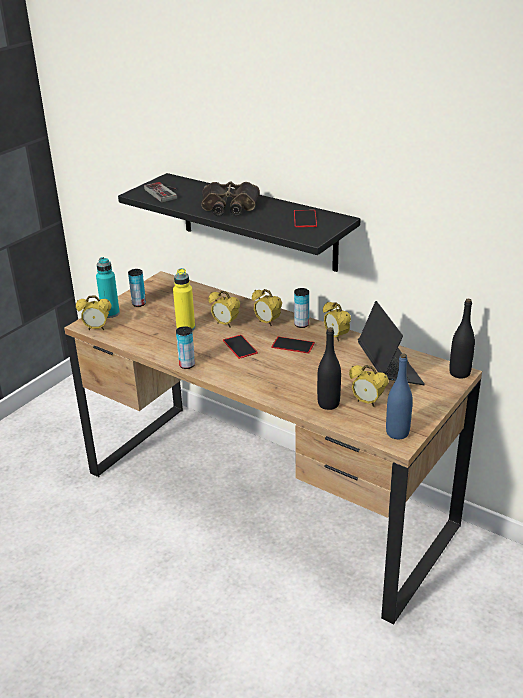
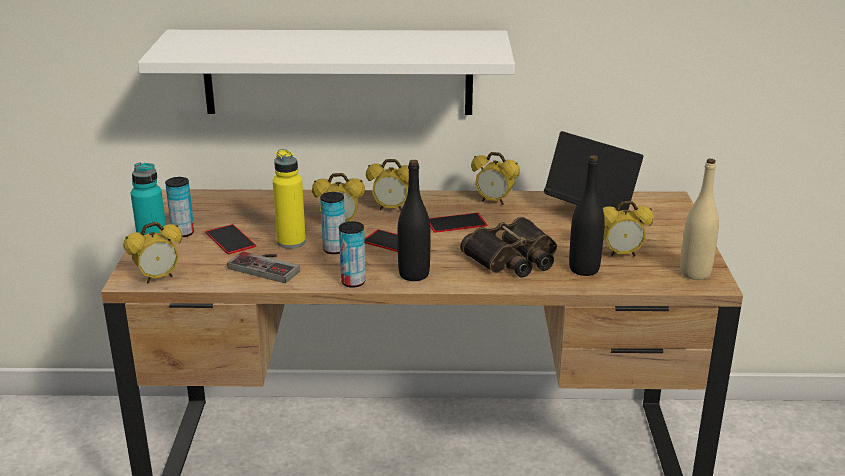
camera: 35 degrees left, 5 degrees down
black shelf [118,173,361,272] -> white shelf [138,30,515,115]
game controller [144,182,177,202] -> game controller moved to [227,252,300,283]
binoculars [201,181,260,216] -> binoculars moved to [460,217,557,278]
phone [294,210,317,227] -> phone moved to [205,224,256,254]
can [294,288,309,328] -> can moved to [320,192,345,254]
blue bottle [386,353,413,439] -> beige bottle [680,159,719,280]
black bottle [449,299,475,378] -> black bottle moved to [397,160,431,281]

